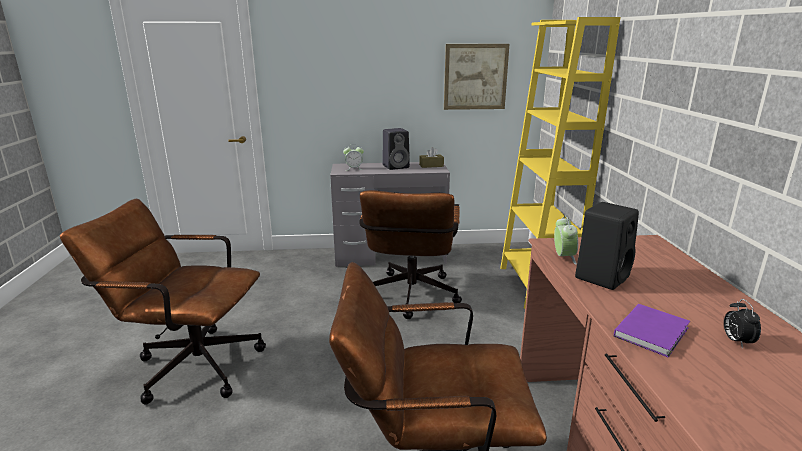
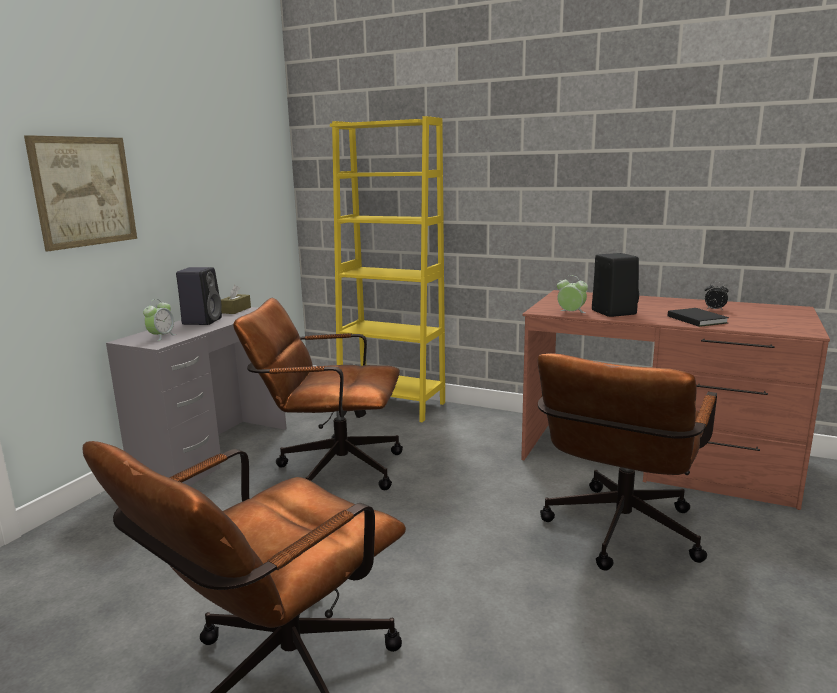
camera: 60 degrees left, 5 degrees down
brown office chair [359,190,462,319] -> brown office chair turned 150 degrees clockwise [233,298,403,490]
picture [444,44,509,110] -> picture moved to [24,135,137,251]
purple book [614,304,690,358] -> black book [668,308,729,327]

